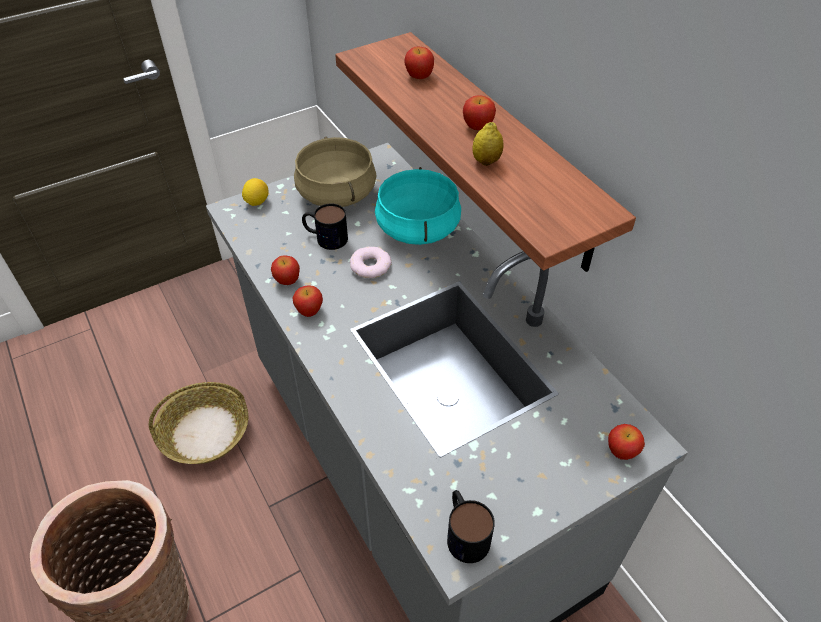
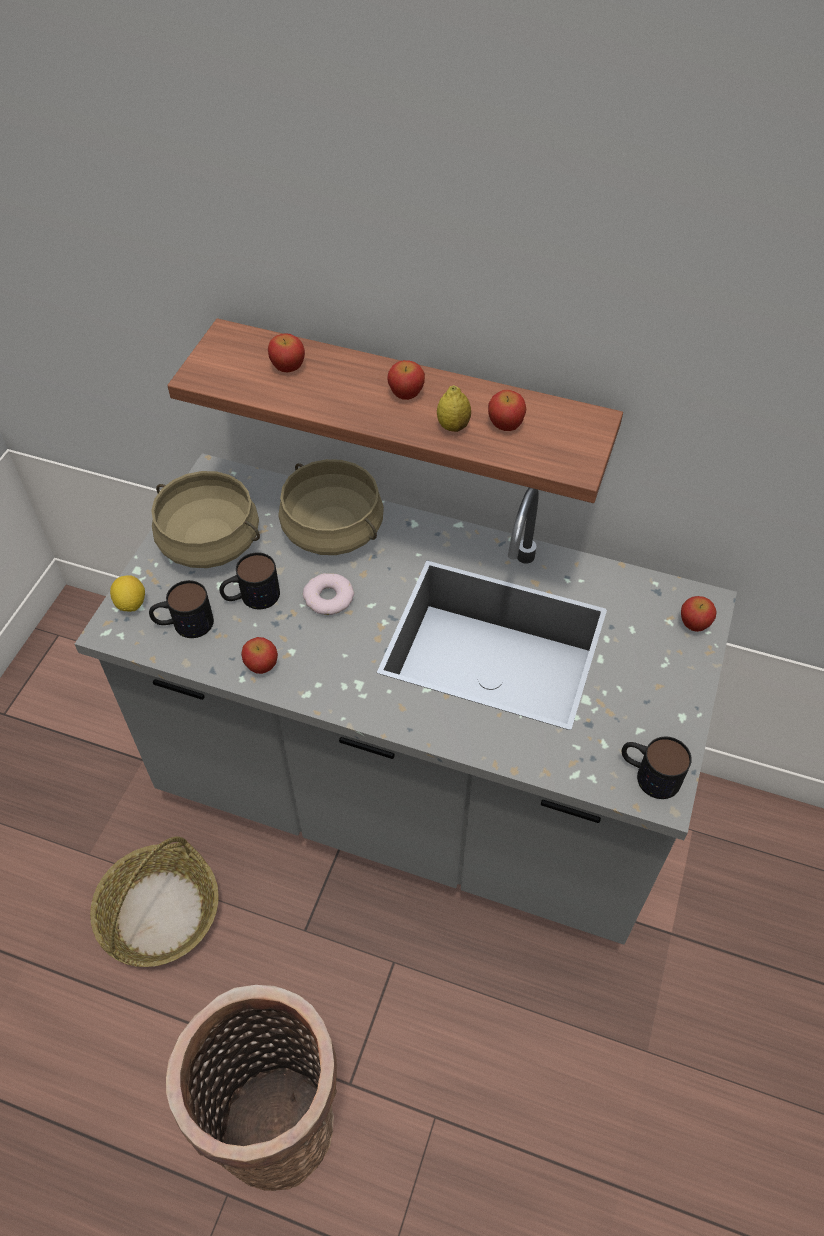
camera: 40 degrees left, 5 degrees up
apple [293,285,323,317] -> apple moved to [488,390,526,431]
turquoise cooking pot [375,167,461,245] -> beige cooking pot [279,459,384,555]
none -> mug [149,580,214,638]

